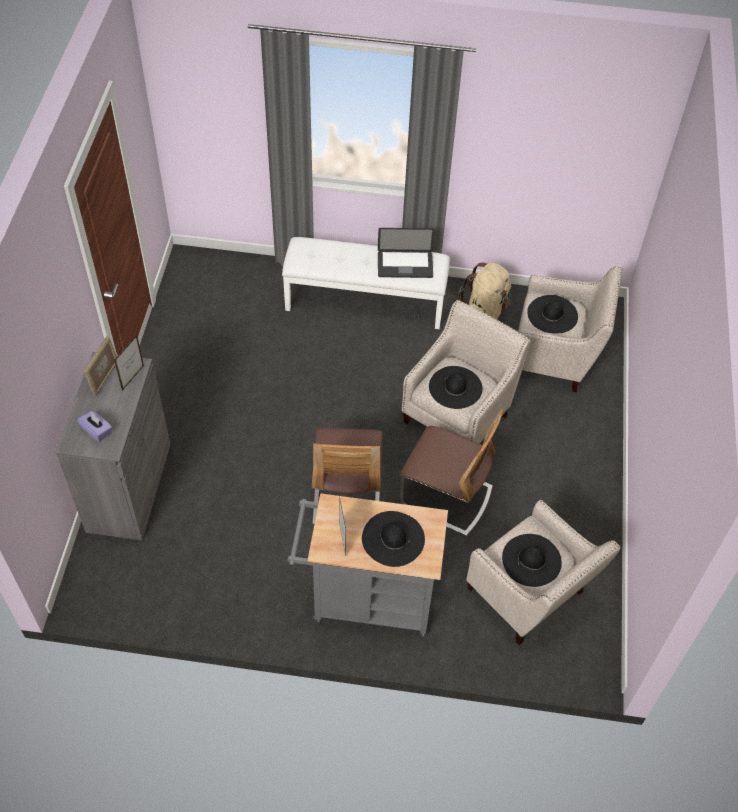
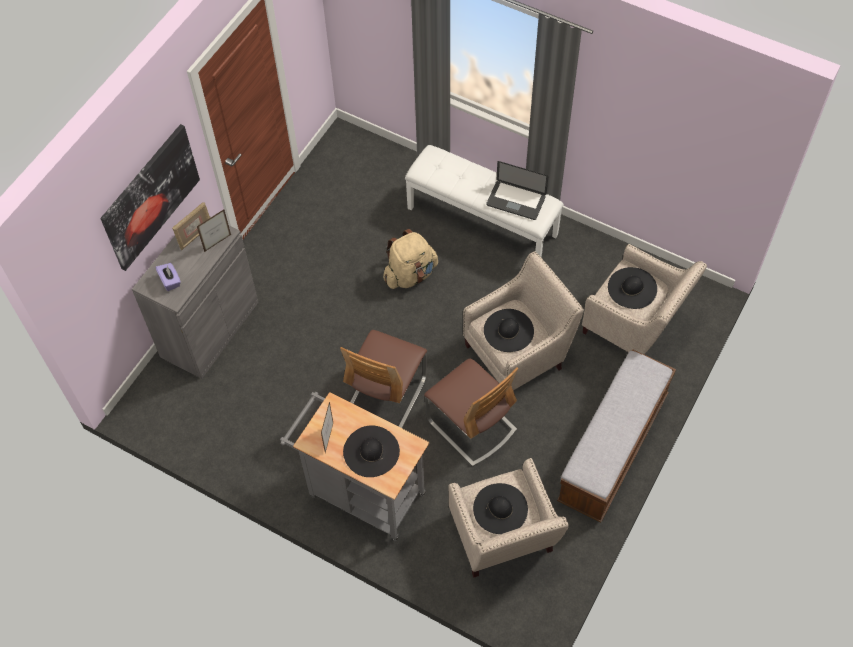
camera: 25 degrees right, 5 degrees up
beige backpack [458,263,511,319] -> beige backpack moved to [383,229,438,289]
none -> picture [100,124,200,271]
none -> bench [557,349,676,523]

